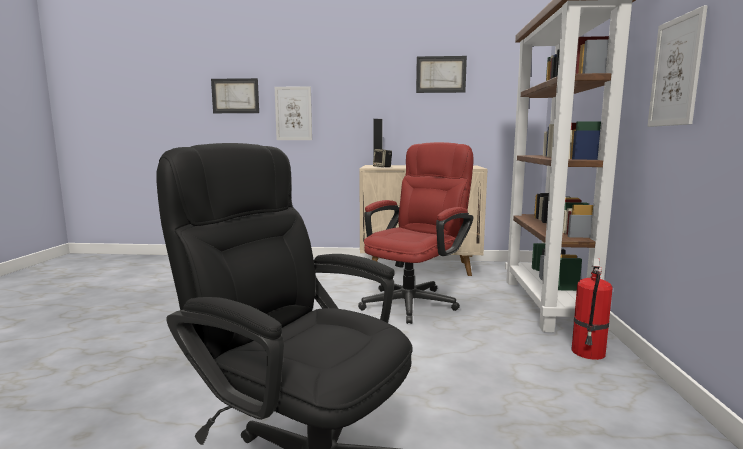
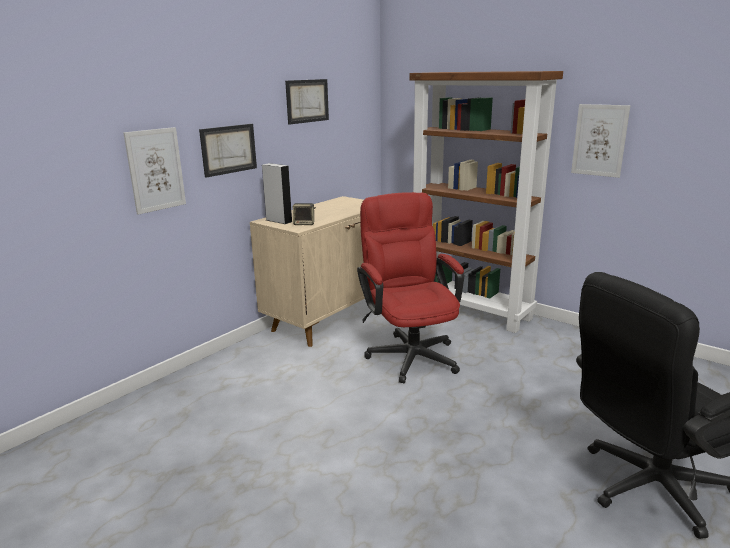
camera: 55 degrees left, 10 degrees up
picture [211,78,259,113] -> picture moved to [199,124,257,178]
fire extinguisher [571,258,613,360] -> none

